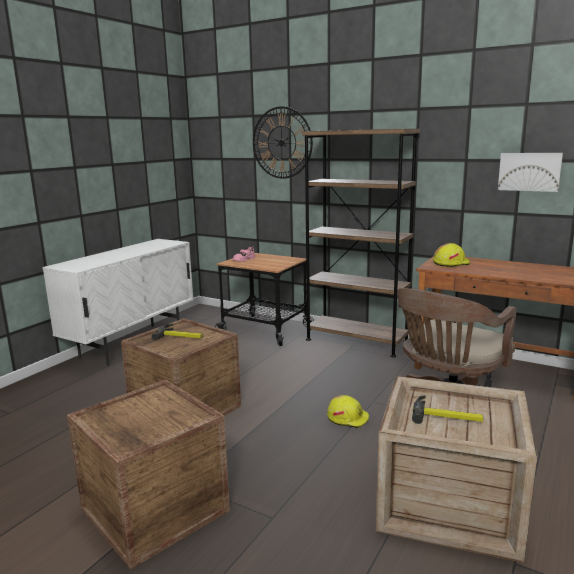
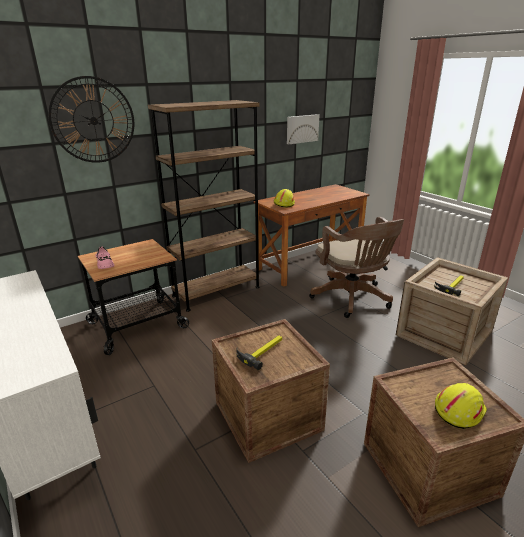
camera: 65 degrees left, 10 degrees up
yellow hard hat [327,395,369,428] -> yellow hard hat moved to [435,383,487,429]

